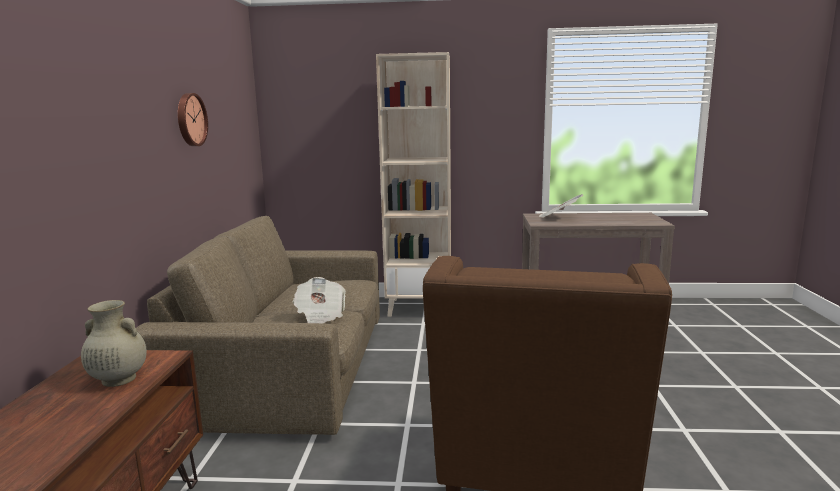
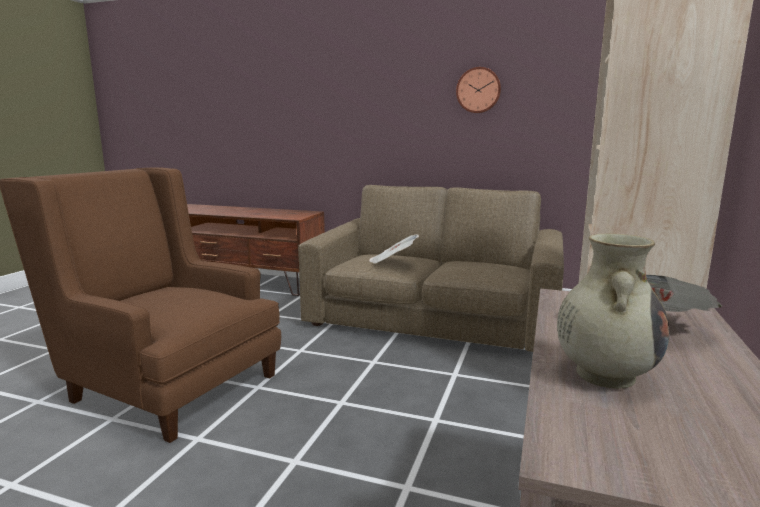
camera: 105 degrees right, 0 degrees up
beige vase [81,300,147,387] -> beige vase moved to [557,234,670,389]

